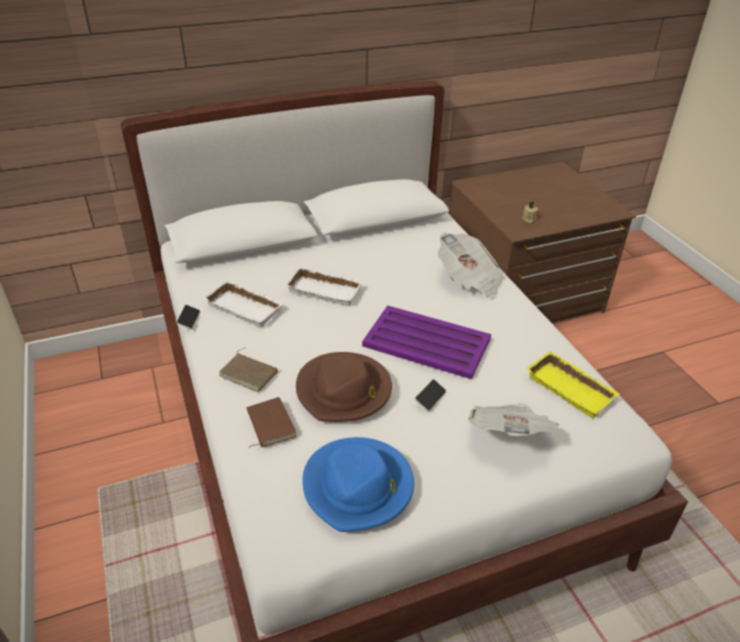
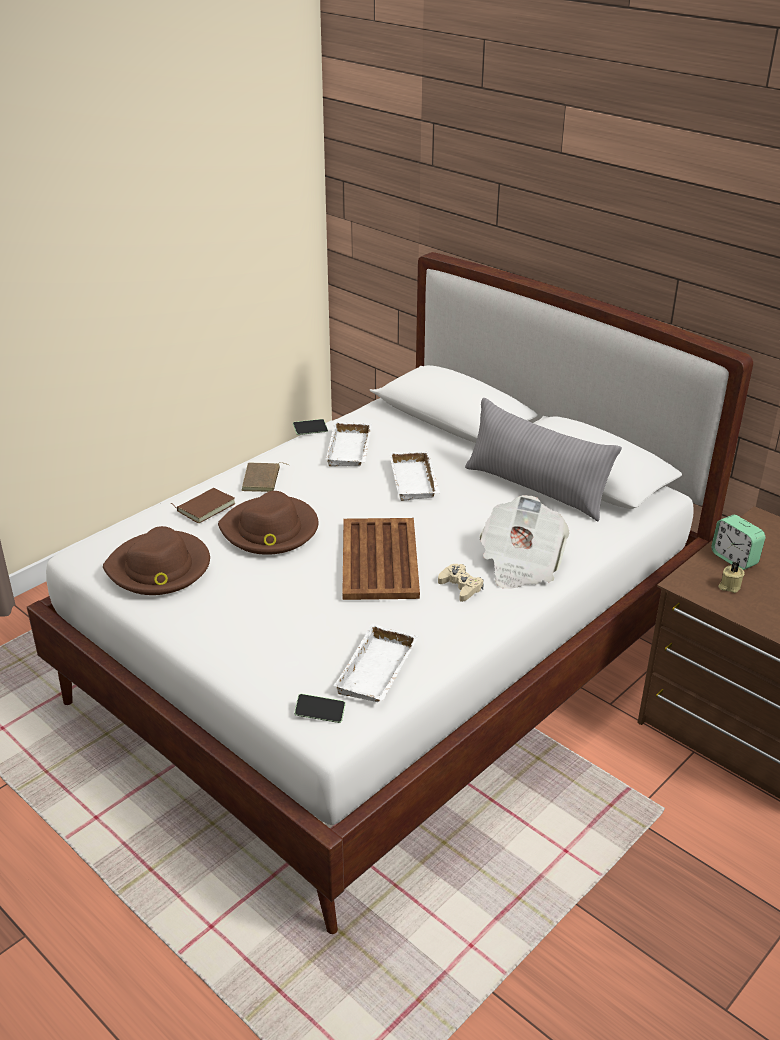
camera: 65 degrees right, 5 degrees down
blue hat [303,437,414,532] -> brown hat [103,526,210,595]
purple tray [362,305,491,379] -> brown tray [342,518,420,600]
phone [415,379,446,411] -> phone moved to [294,694,345,723]
newspaper [468,403,559,436] -> none
yellow tray [526,351,620,419] -> white tray [333,623,418,702]
none -> beige game controller [438,564,484,602]
none -> grey pillow [465,398,622,521]
none -> alarm clock [711,515,765,570]

